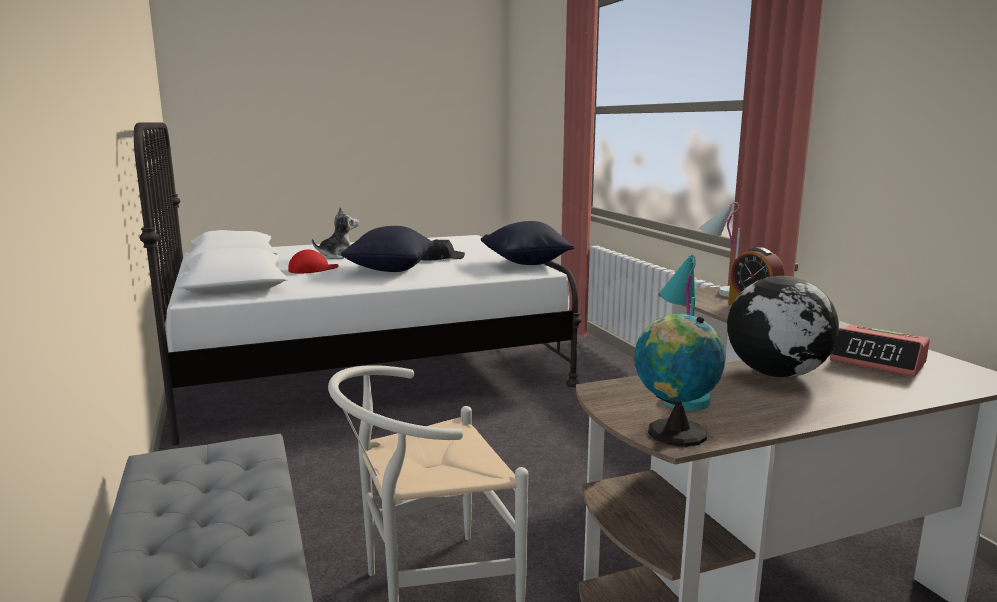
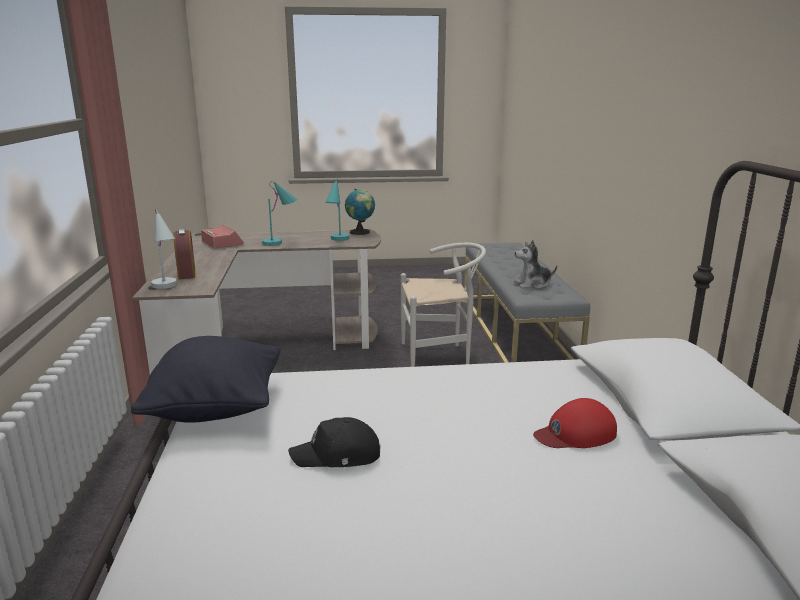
camera: 165 degrees left, 5 degrees up
plush toy [312,207,359,259] -> plush toy moved to [514,240,557,289]
black pillow [341,226,434,272] -> none
globe [727,276,839,377] -> turquoise table lamp [262,181,297,246]

